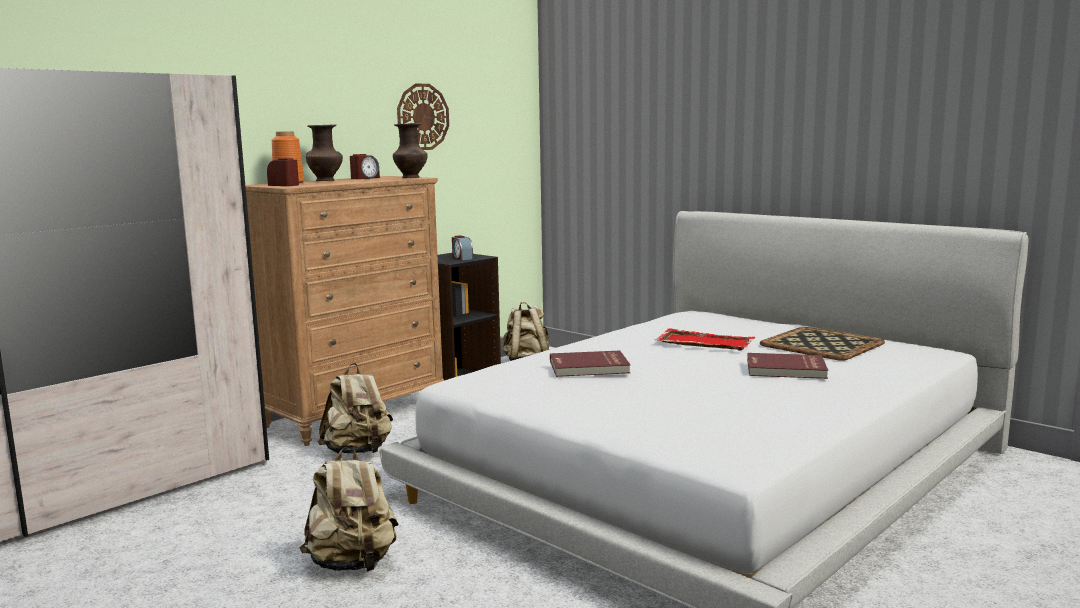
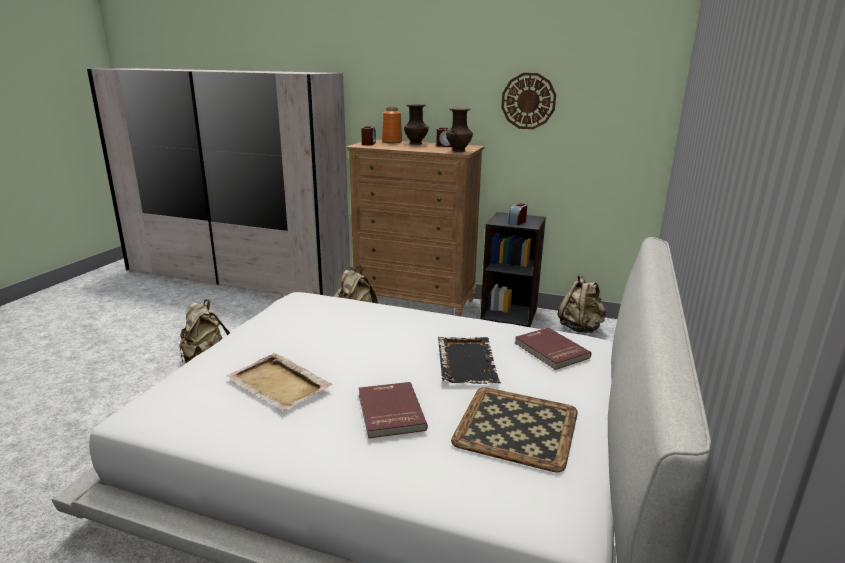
camera: 65 degrees right, 10 degrees up
red book [550,351,631,377] -> red book moved to [515,328,591,370]
red tray [655,328,755,351] -> black tray [438,337,501,384]
none -> beige tray [226,353,332,410]

